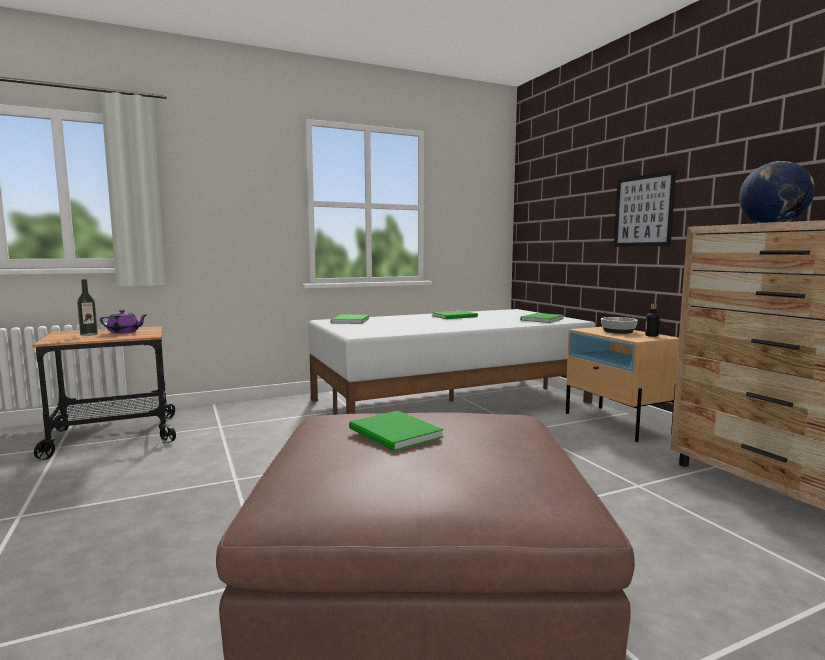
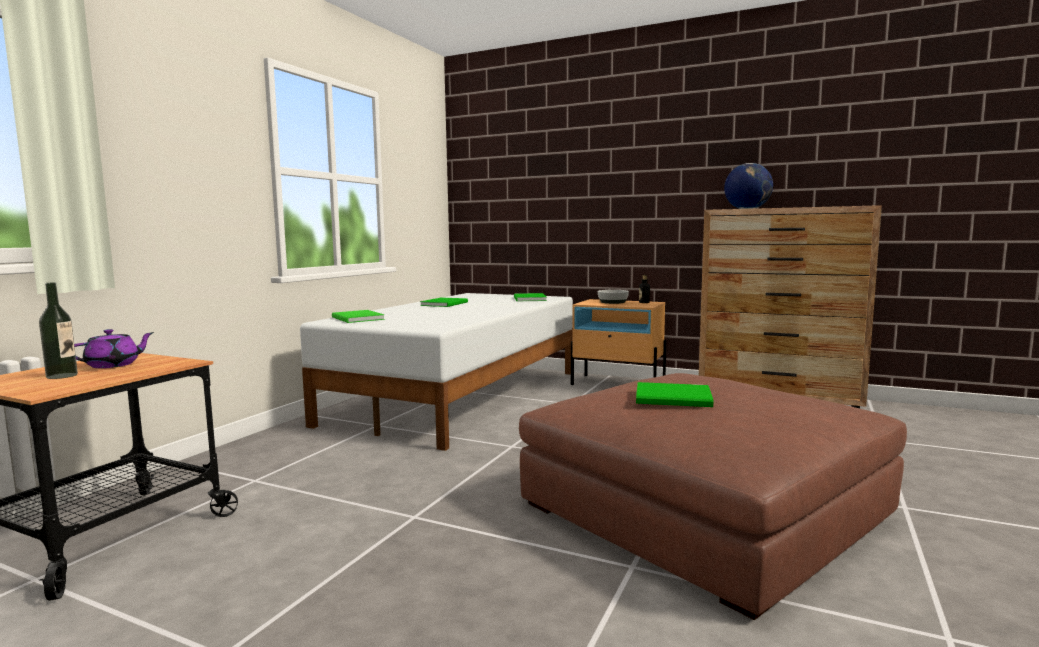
camera: 40 degrees left, 0 degrees up
picture [614,170,676,247] -> none

